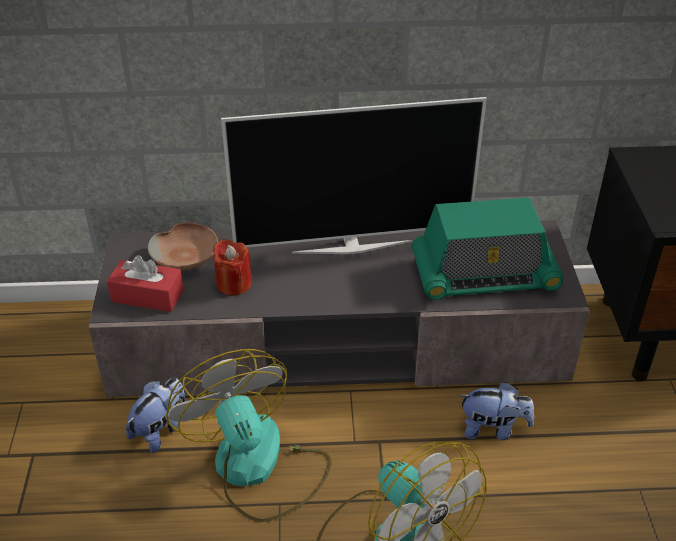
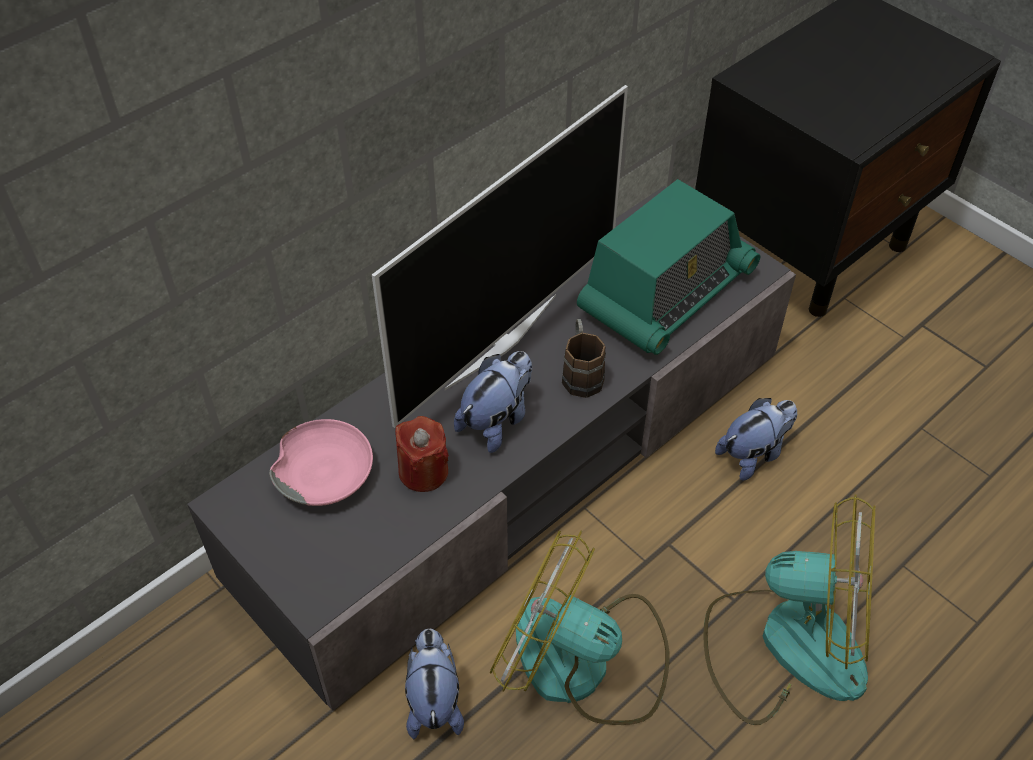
camera: 40 degrees left, 10 degrees up
red tissue box [107,255,184,312] -> none
brown bowl [148,223,218,270] -> pink bowl [269,419,373,506]
none -> plush toy [454,351,532,453]
none -> brown mug [562,319,606,398]

